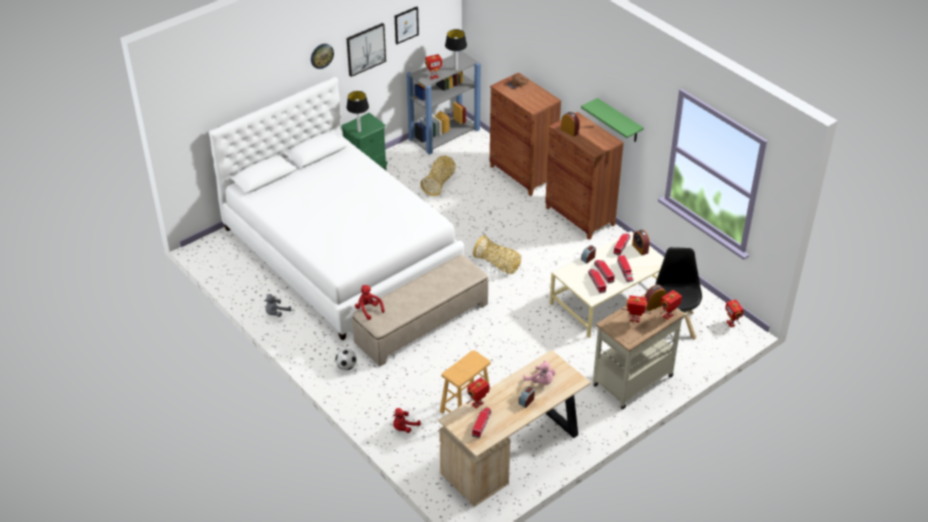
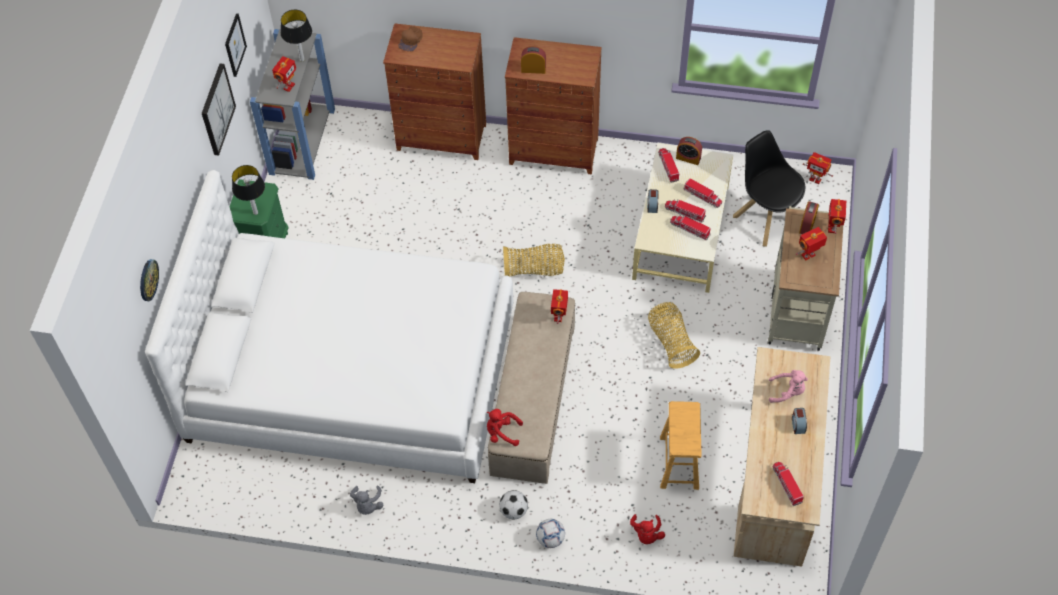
camera: 40 degrees left, 15 degrees up
wall clock [311,44,334,69] -> wall clock moved to [140,259,159,301]
basket [420,155,456,196] -> basket moved to [648,302,700,369]
toy robot [467,378,490,408] -> toy robot moved to [551,289,568,324]
green shelf [581,98,644,142] -> none
none -> football [536,519,565,548]

